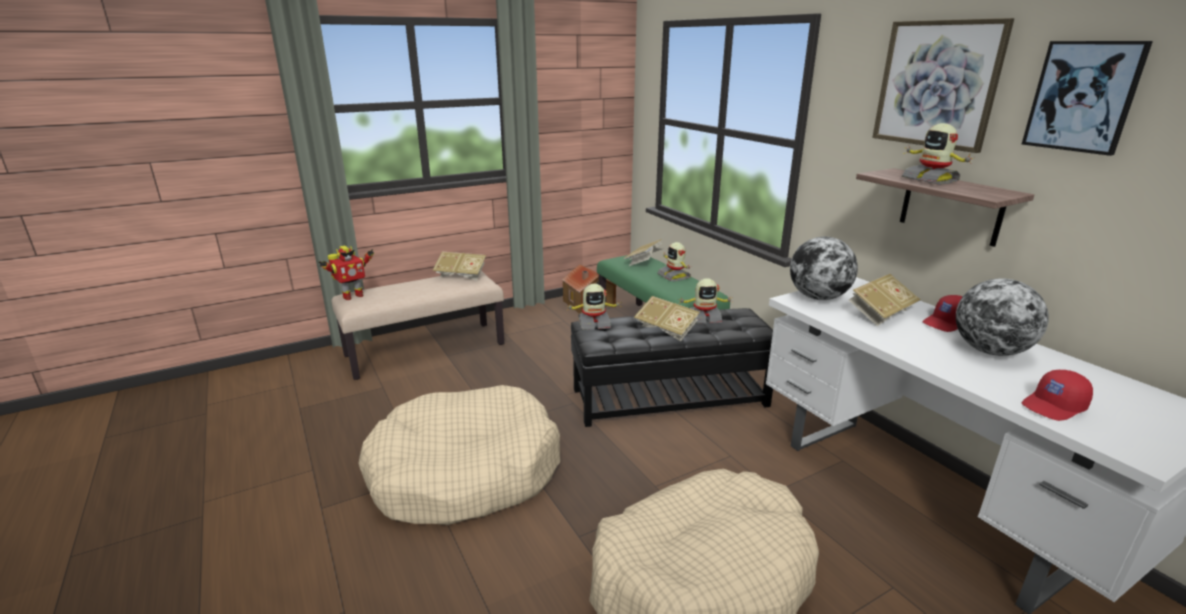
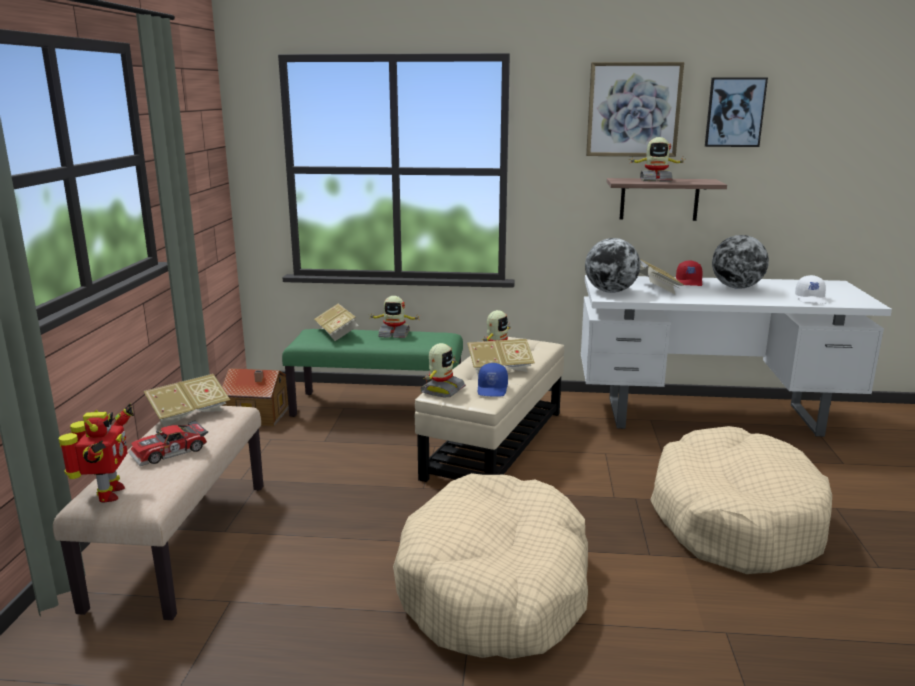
camera: 55 degrees left, 5 degrees down
black ottoman [571,308,773,427] -> beige ottoman [415,337,564,482]
red cap [1022,370,1093,421] -> white cap [795,275,826,304]
none -> toy car [128,420,208,466]
none -> blue cap [478,363,508,397]

